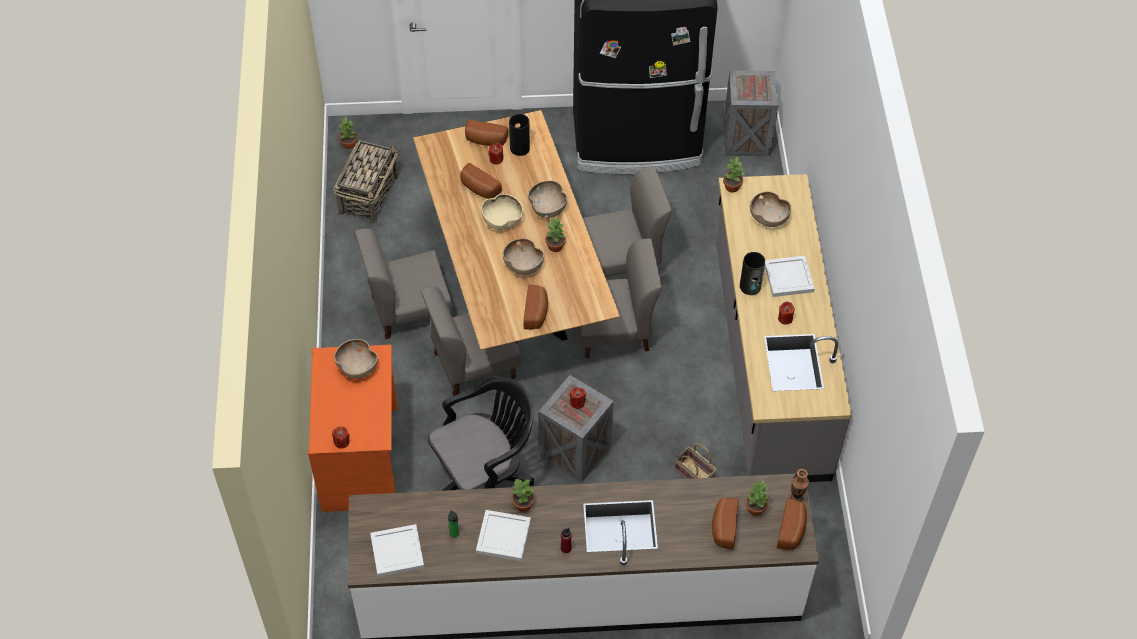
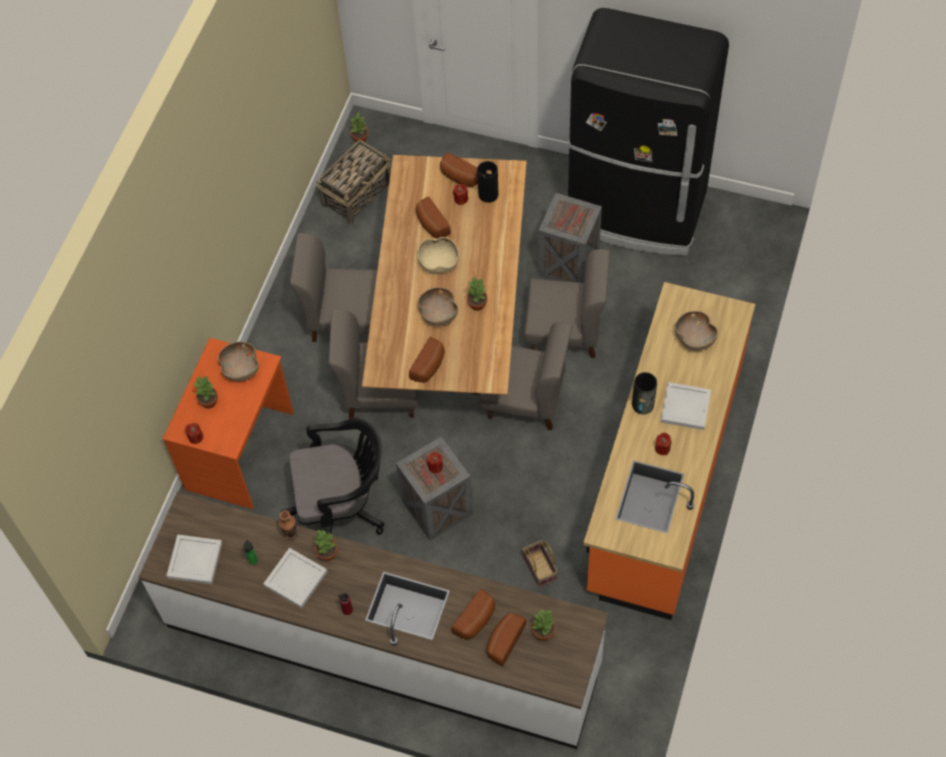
camera: 25 degrees right, 5 degrees up
brown bowl [528,180,567,218] -> none
grey counter [716,174,852,482] -> orange counter [583,282,755,620]
crate [723,71,779,156] -> crate moved to [538,193,602,283]
potted plant [723,156,744,193] -> potted plant moved to [192,375,218,409]
bread [777,498,807,550] -> bread moved to [452,589,495,640]
vase [790,469,809,502] -> vase moved to [279,510,298,541]

